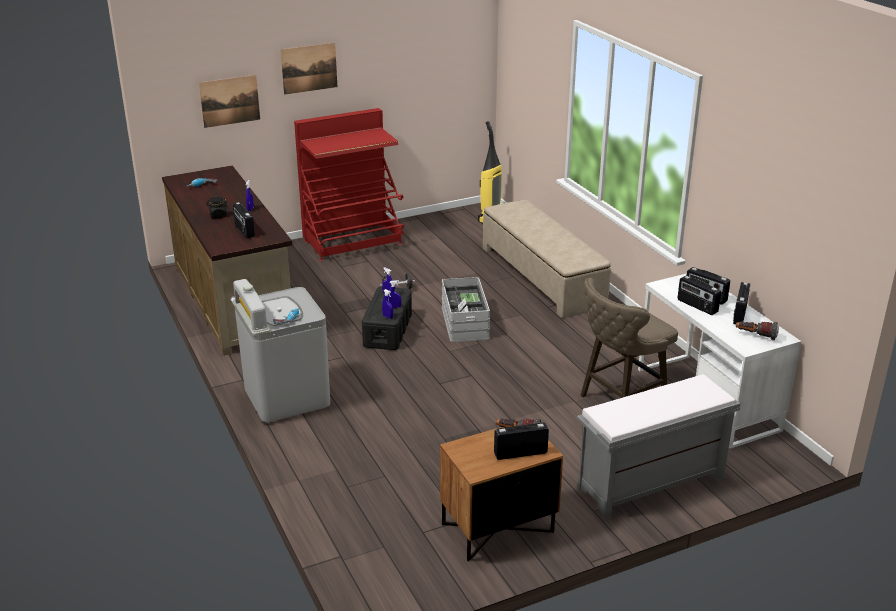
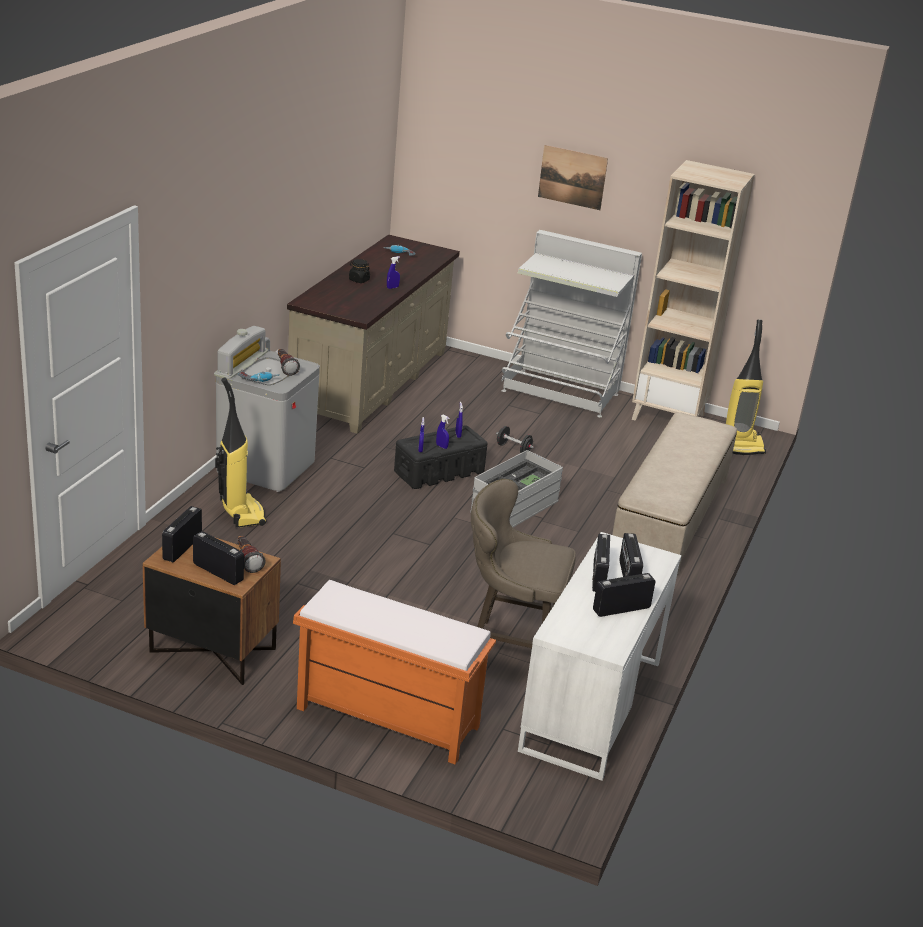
camera: 45 degrees right, 0 degrees up
picture [199,75,260,128] -> none
radio [233,202,255,239] -> radio moved to [162,506,202,562]
red shoe rack [294,108,404,261] -> white shoe rack [501,230,642,417]
grey bench [577,374,740,520] -> orange bench [293,580,496,764]
flashlight [736,321,779,340] -> flashlight moved to [278,349,300,376]
none -> vacuum cleaner [215,378,266,527]
none -> beige bookcase [632,160,755,421]

